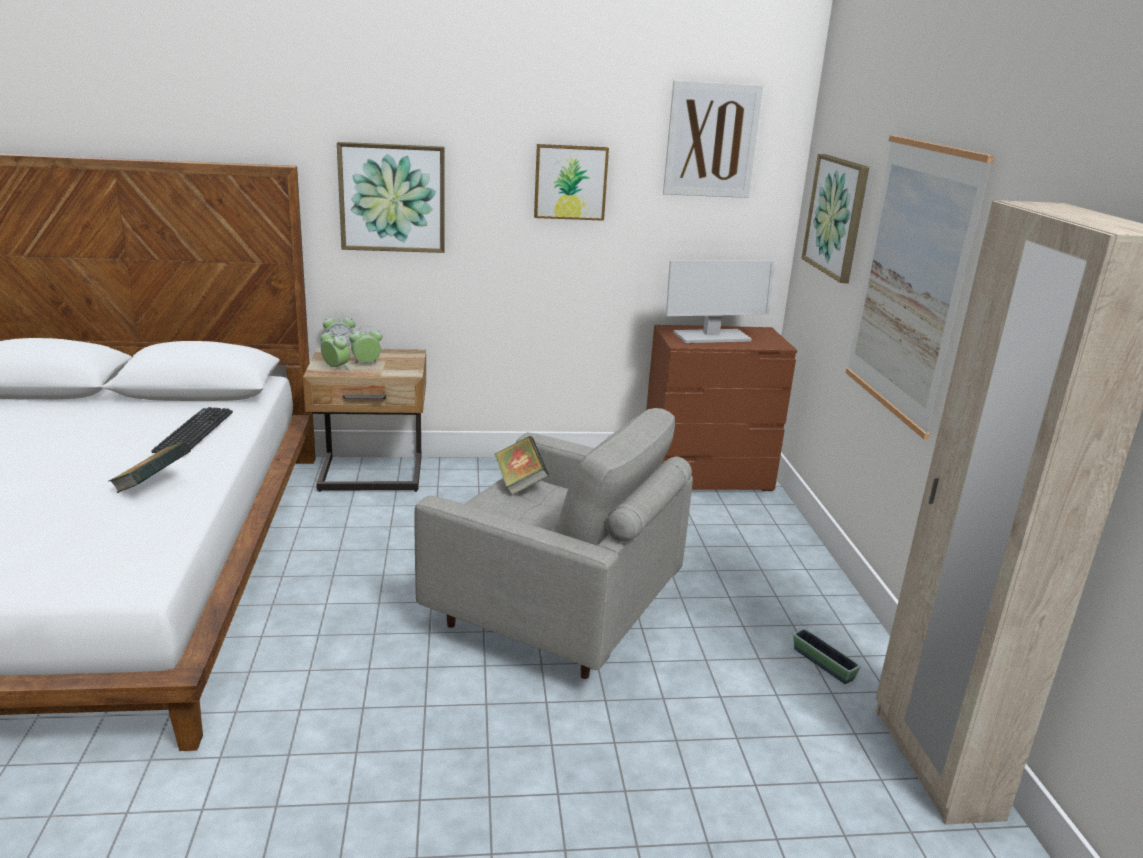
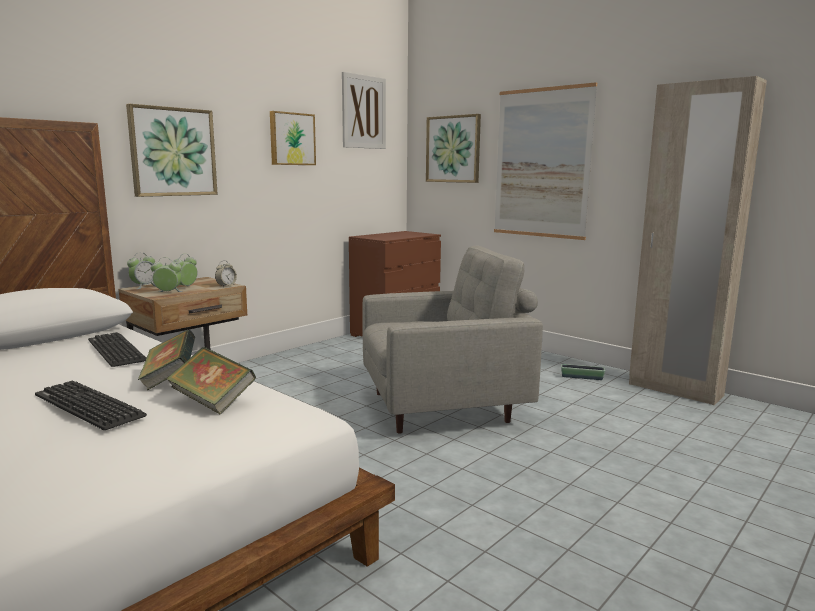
camera: 40 degrees left, 10 degrees down
book [495,436,549,496] -> book moved to [167,347,256,415]
monitor [666,261,775,343] -> none
none -> keyboard [35,381,147,430]
none -> alarm clock [215,260,237,287]

